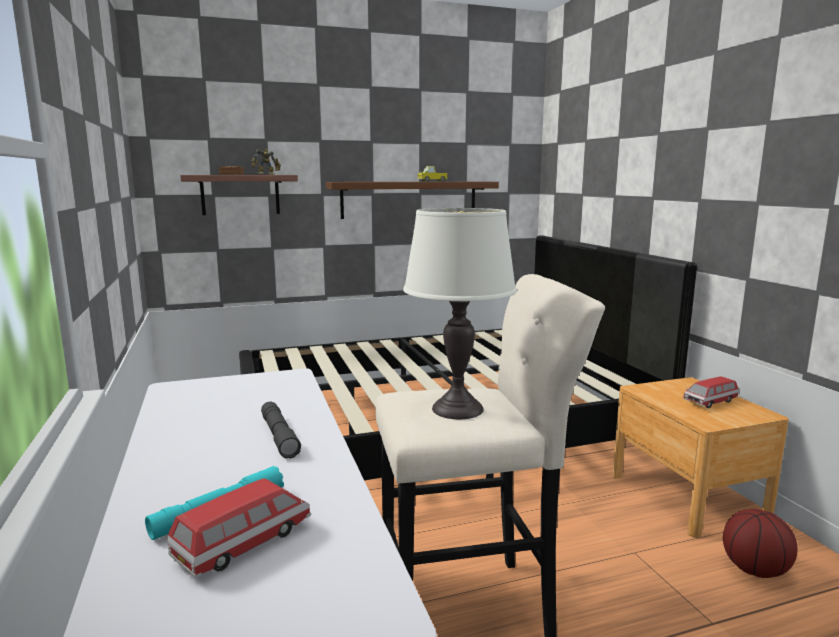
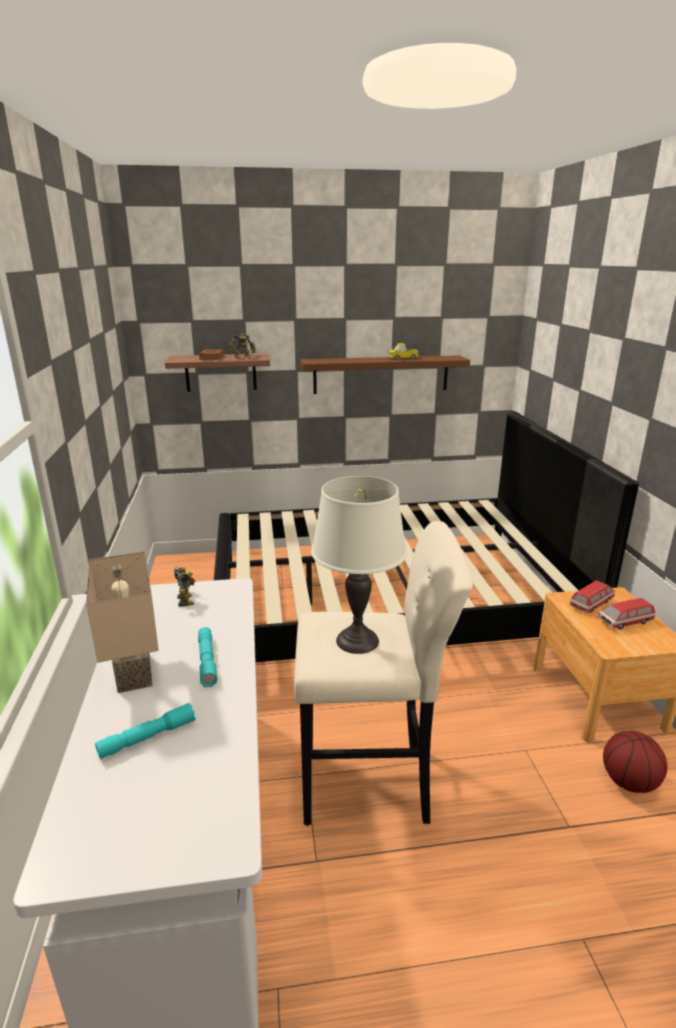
camera: 10 degrees right, 10 degrees up
toy car [167,479,311,578] -> toy car moved to [570,580,615,614]
grey flashlight [261,402,301,458] -> turquoise flashlight [198,627,218,687]
none -> beige table lamp [86,551,159,693]
none -> toy robot [174,566,195,607]

